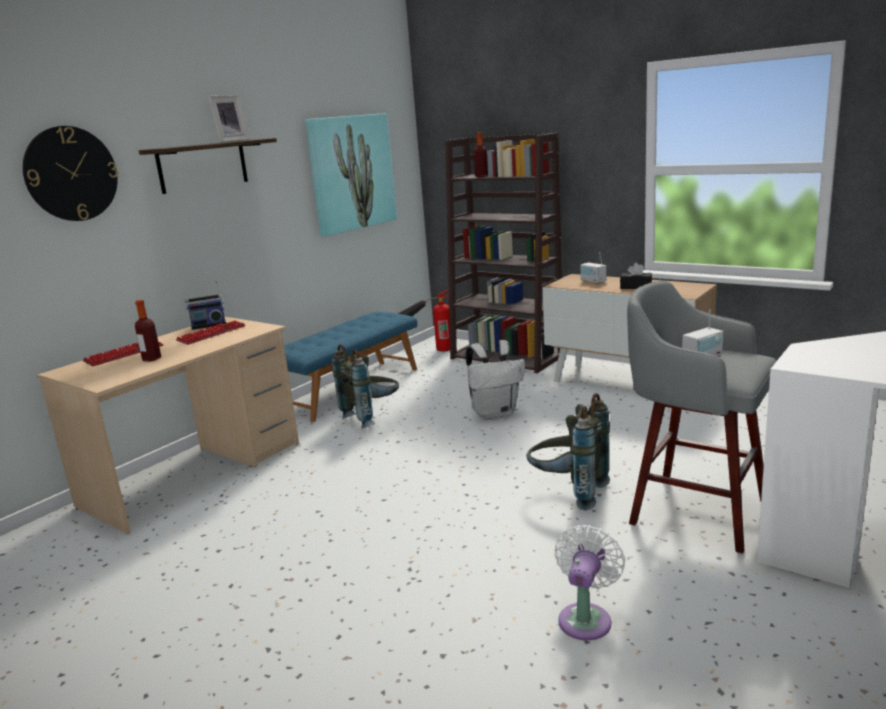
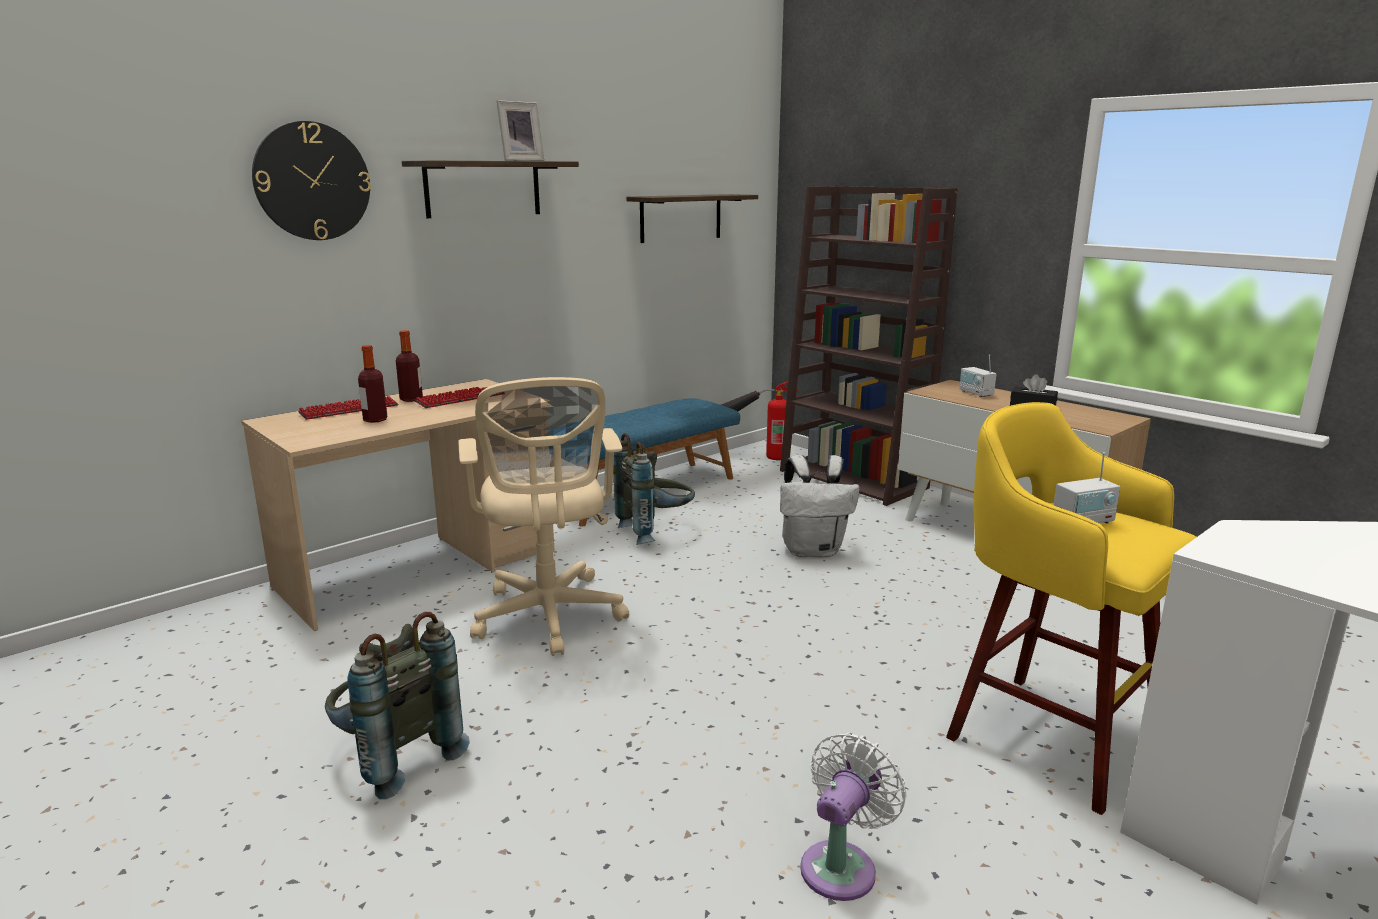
camera: 10 degrees right, 0 degrees up
radio [185,281,226,330] -> none
picture [305,113,397,237] -> shelf [626,194,758,243]
bottle [474,132,488,177] -> bottle moved to [396,330,423,402]
grey backpack [526,393,610,511] -> grey backpack moved to [325,612,470,799]
grey stool [627,281,777,554] -> yellow stool [946,402,1196,815]
none -> beige office chair [458,377,629,656]

